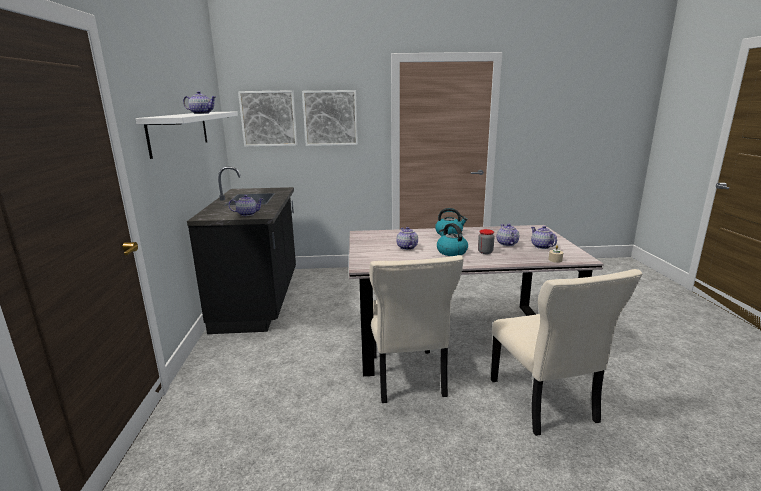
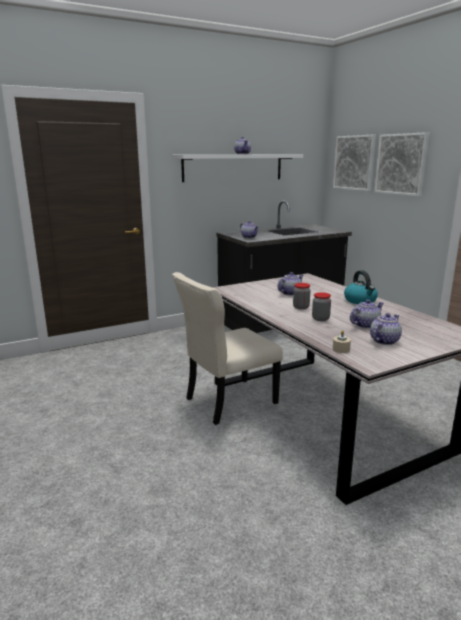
camera: 65 degrees right, 0 degrees up
kettle [437,223,468,256] -> jar [293,283,310,310]
beige chair [491,269,642,436] -> none

